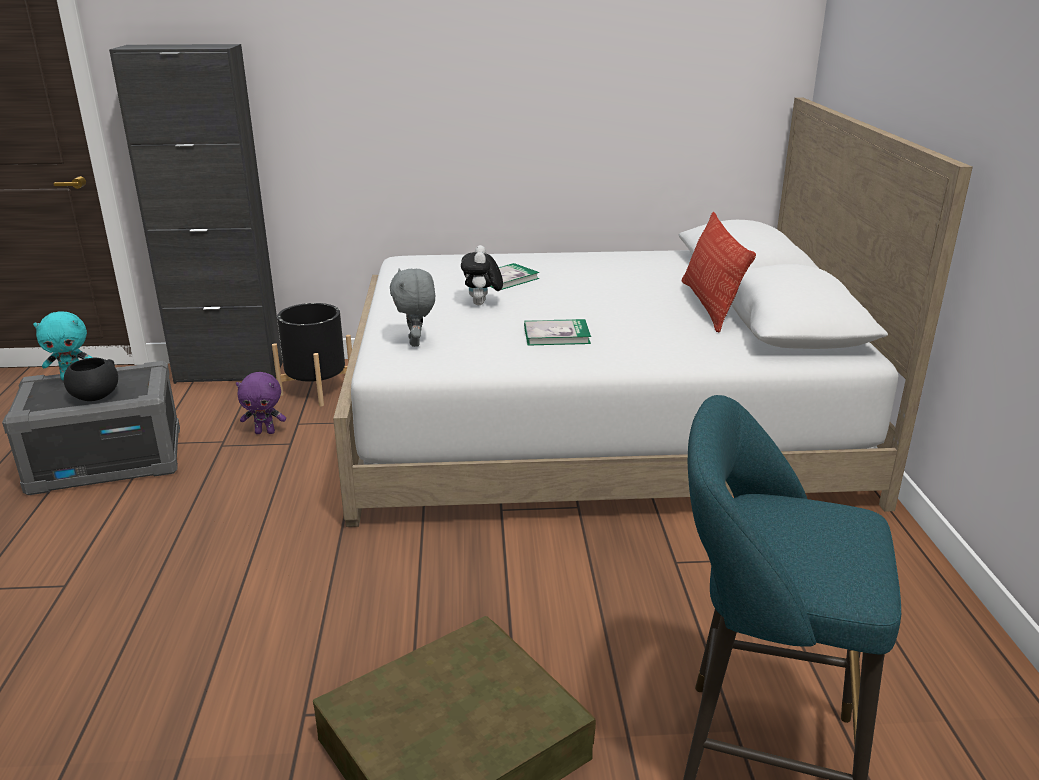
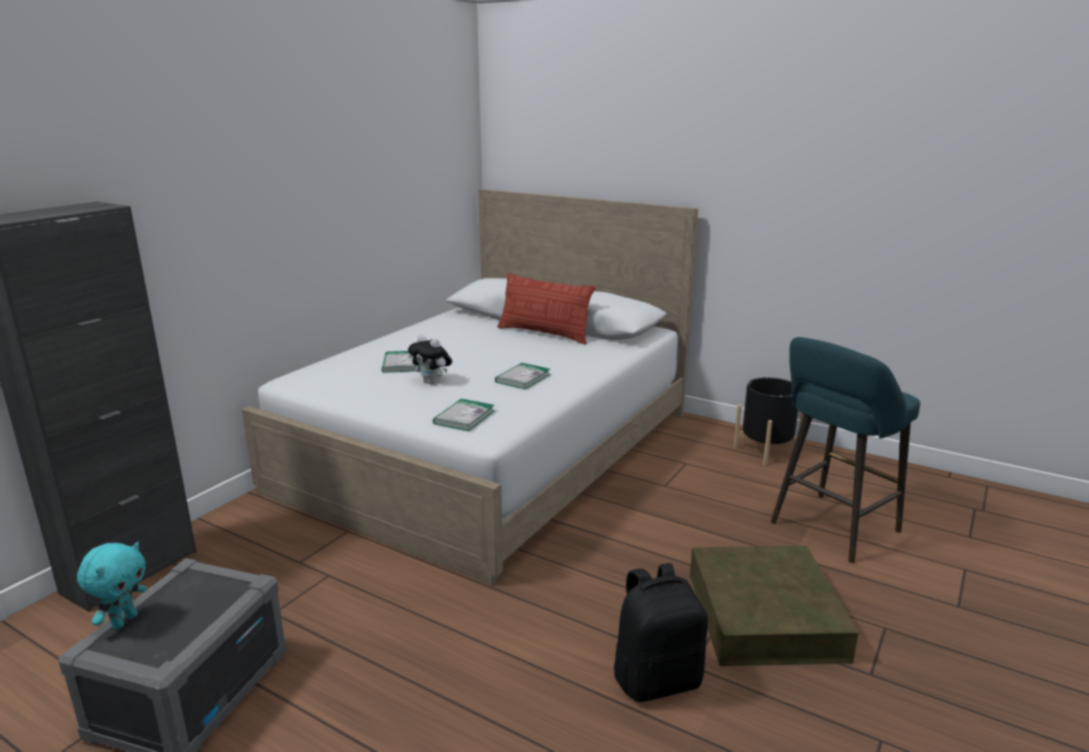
camera: 55 degrees left, 5 degrees down
black bowl [64,357,118,401] -> none
purple plush toy [236,372,286,434] -> none
black planter [272,303,352,407] -> black planter moved to [734,377,804,466]
grey plush toy [390,268,435,347] -> book [433,399,494,431]
none -> black backpack [614,563,708,702]

